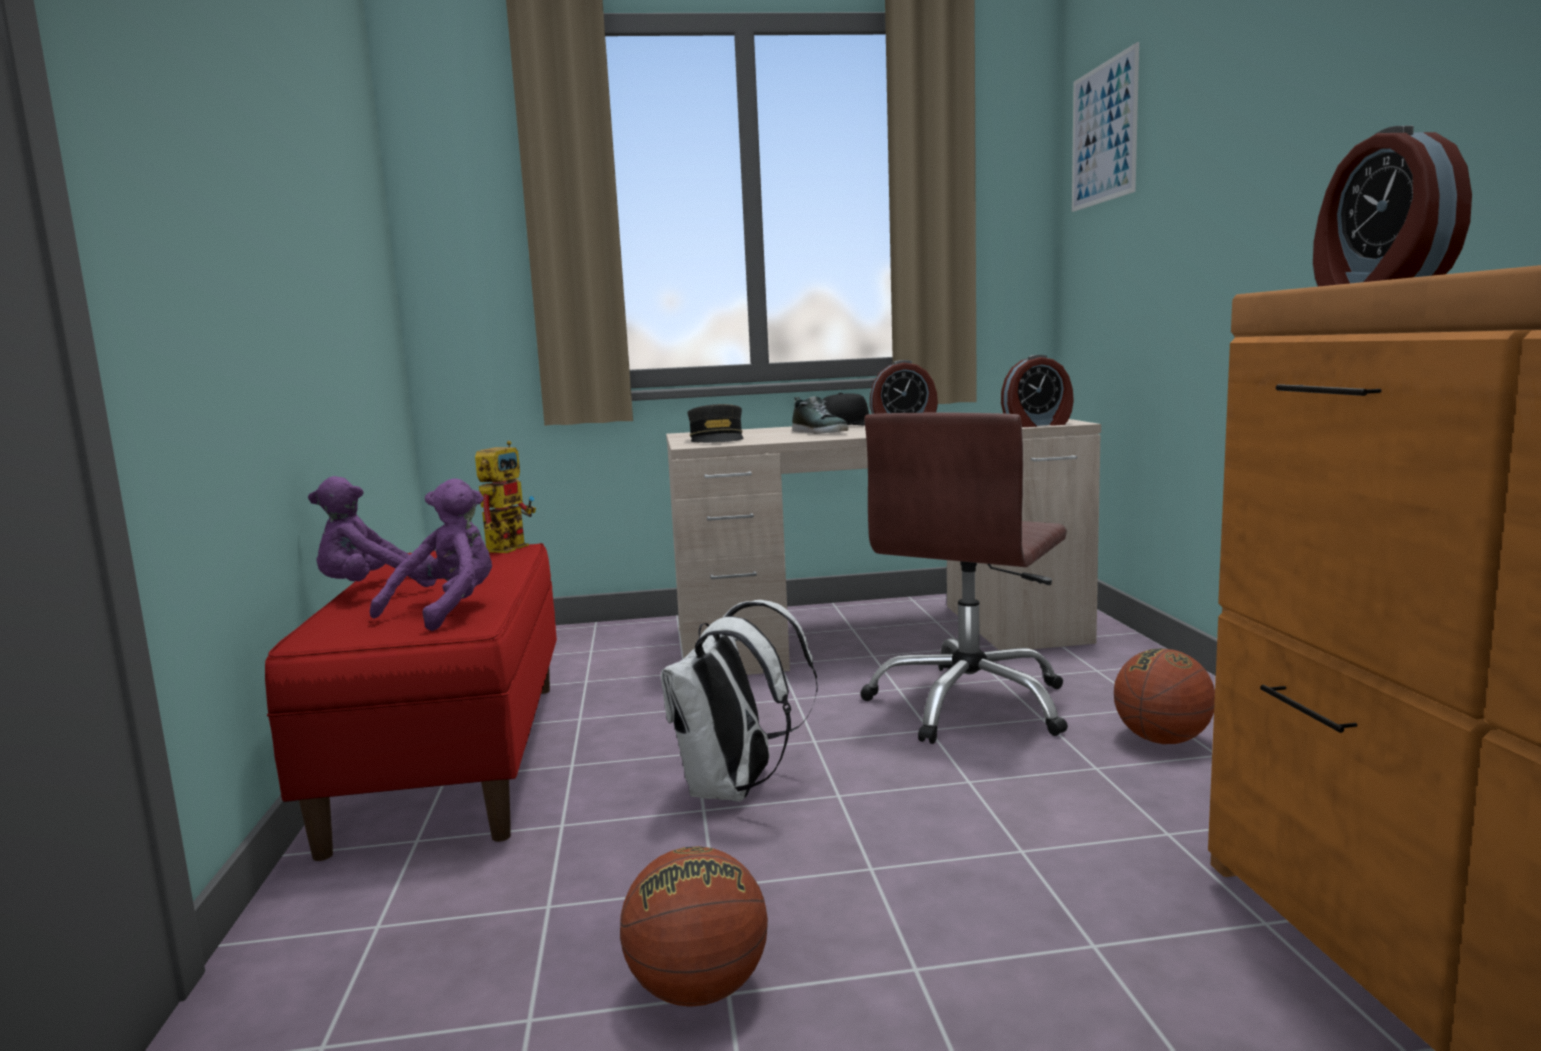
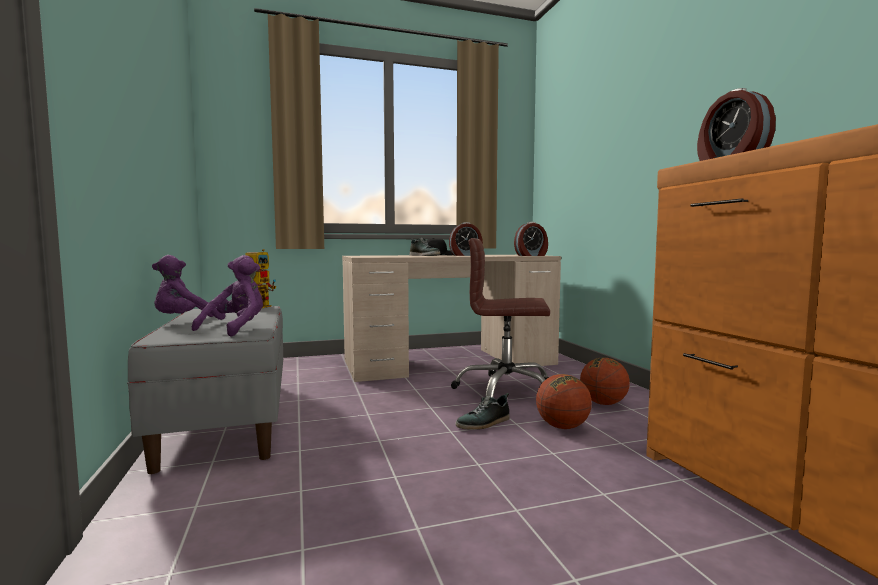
camera: 10 degrees left, 5 degrees down
red bench [265,543,557,861] -> grey bench [127,306,283,474]
basketball [620,846,768,1007] -> basketball moved to [536,374,592,429]
white backpack [661,600,818,802] -> none
grey cap [687,404,744,443] -> none
brown office chair [860,413,1068,744] -> brown office chair turned 75 degrees clockwise [451,238,550,398]
picture [1072,42,1139,212] -> none
none -> shoe [455,393,510,430]

